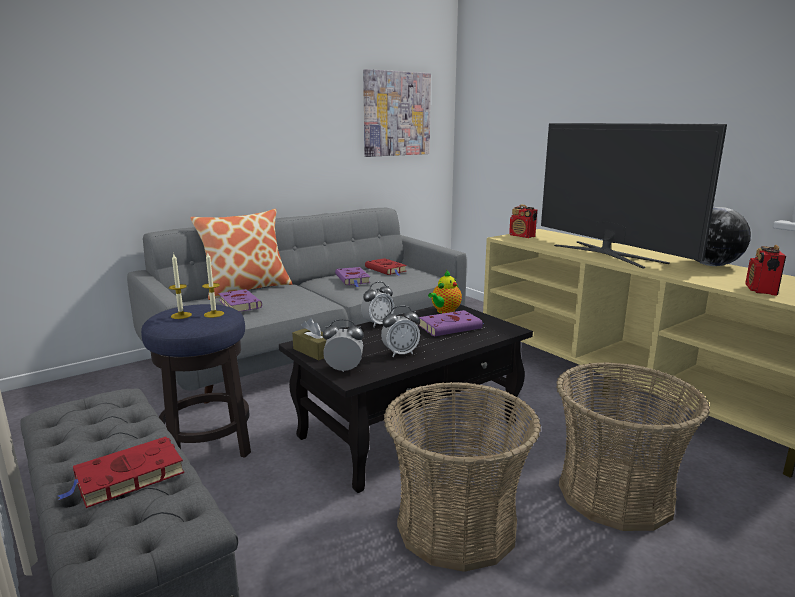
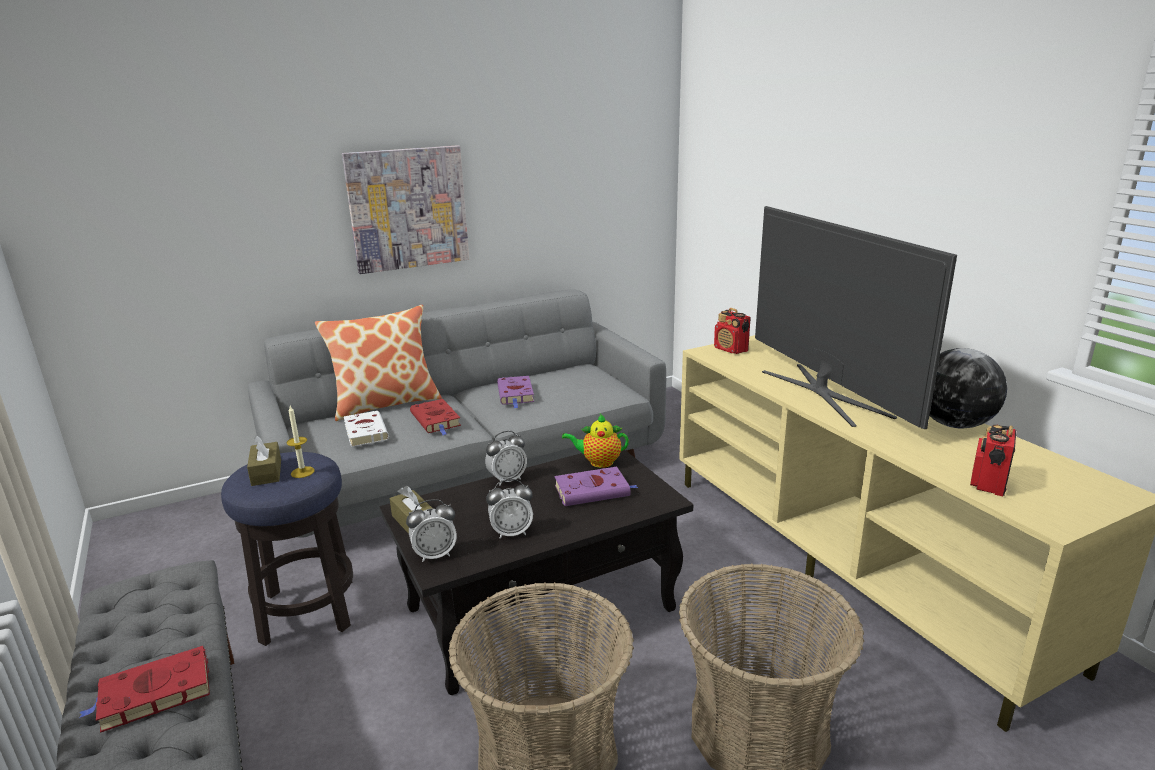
camera: 10 degrees right, 5 degrees up
candle [169,254,192,319] -> brown tissue box [247,435,281,486]
purple book [218,289,262,312] -> white book [344,411,389,447]
alarm clock [323,319,364,372] -> alarm clock turned 150 degrees clockwise [406,499,457,562]
picture [363,69,431,157] -> picture moved to [342,145,469,274]
red book [365,258,407,276] -> red book moved to [410,399,461,435]
teapot [428,271,462,314] -> teapot turned 45 degrees clockwise [562,414,629,468]

